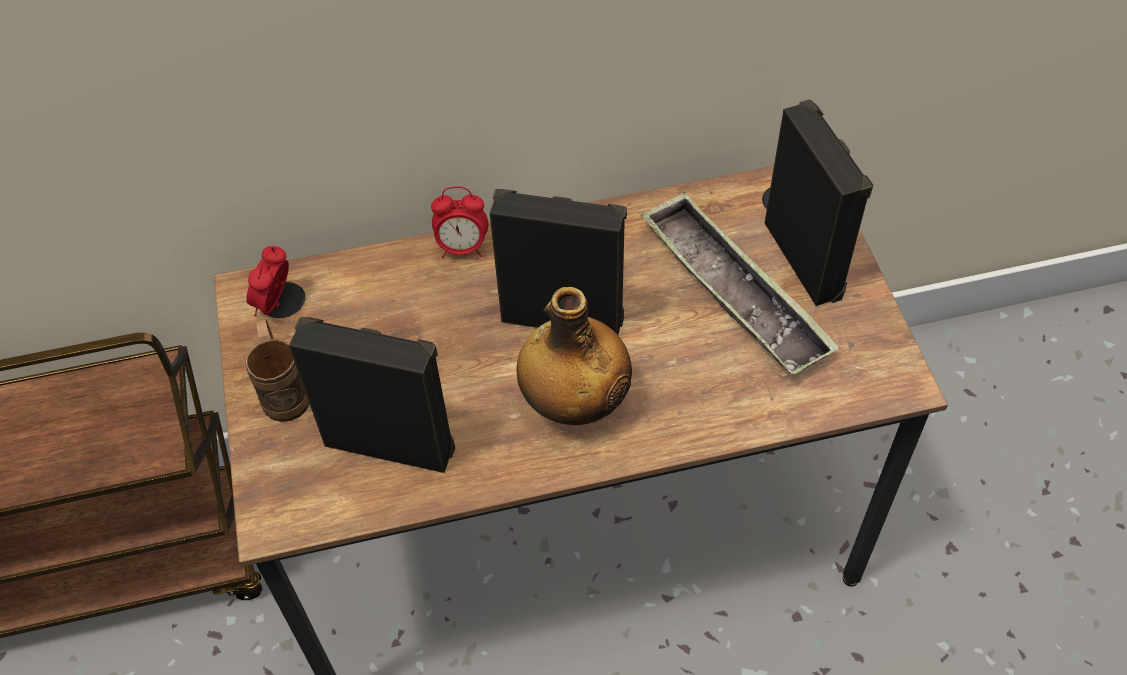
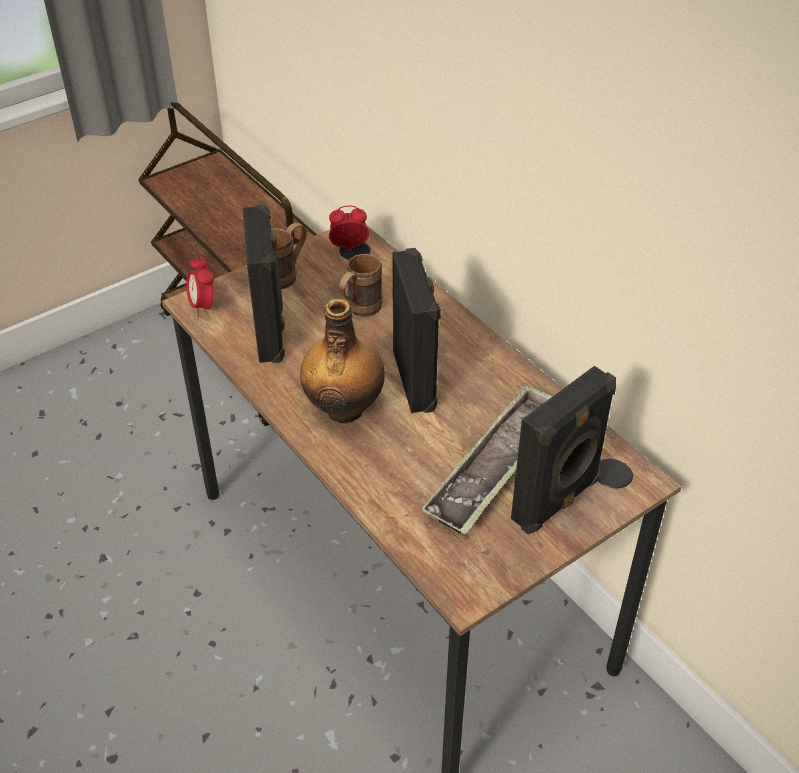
camera: 65 degrees right, 10 degrees down
alarm clock [431,186,488,258] -> alarm clock moved to [186,254,214,317]
none -> brown mug [339,254,382,317]

